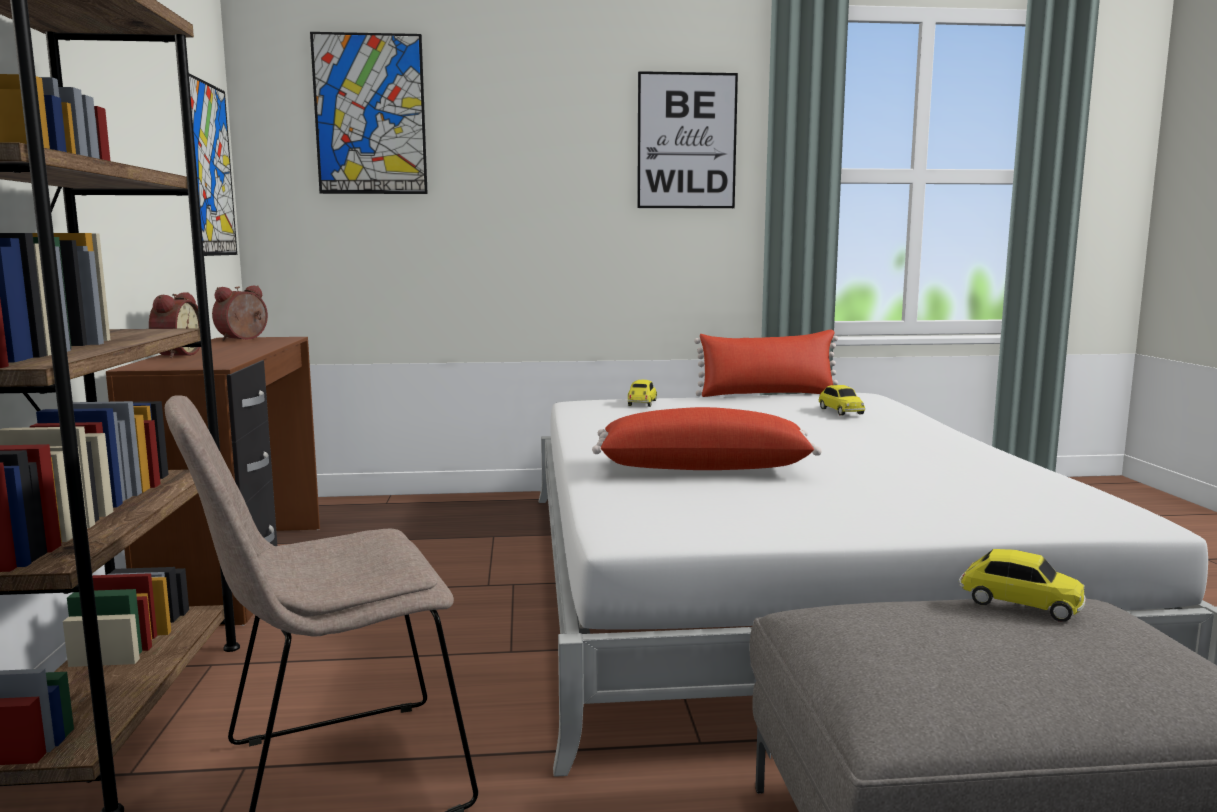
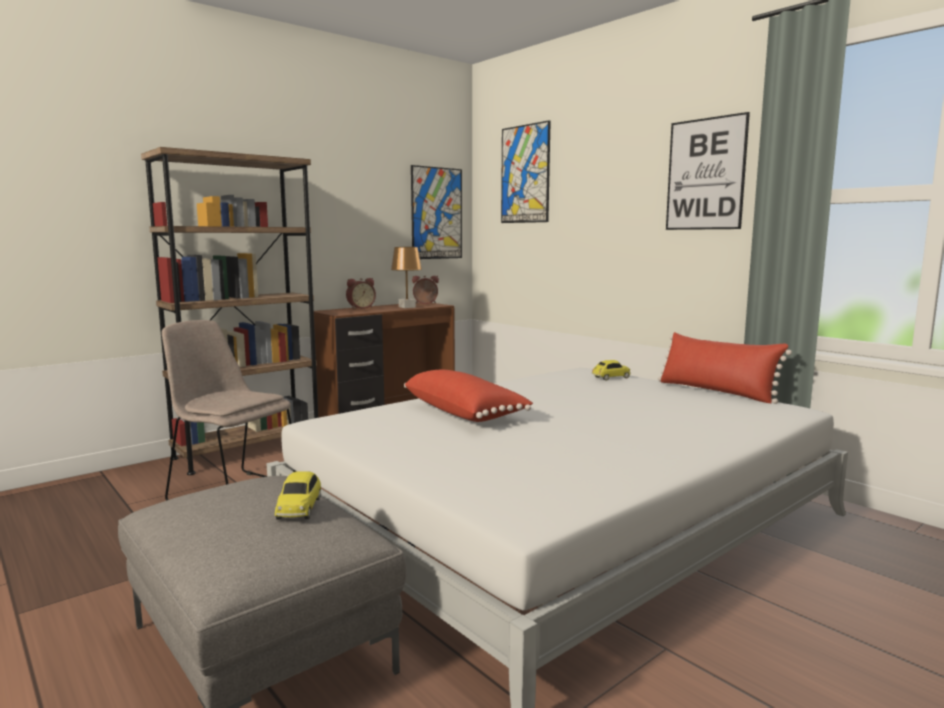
camera: 55 degrees right, 0 degrees up
toy car [819,385,865,416] -> none
none -> brown table lamp [391,247,422,308]

